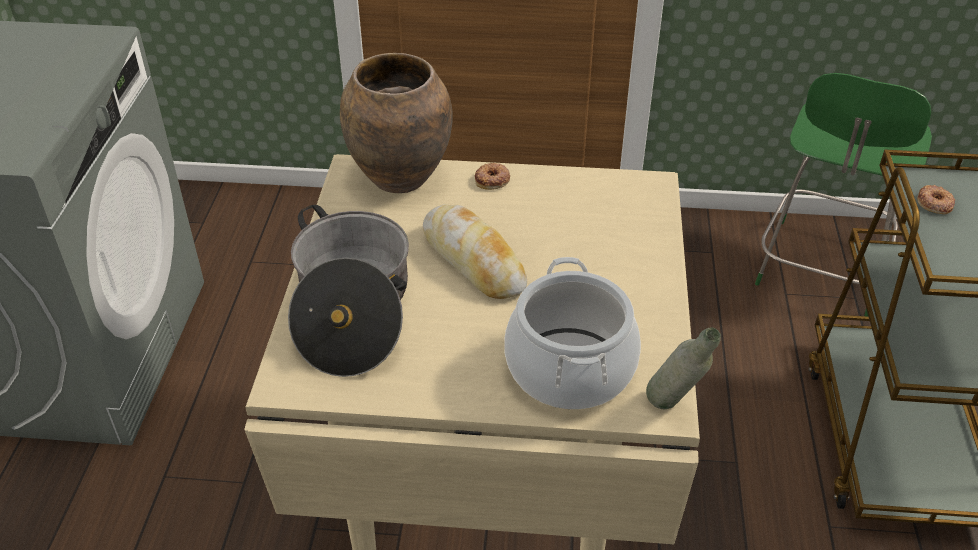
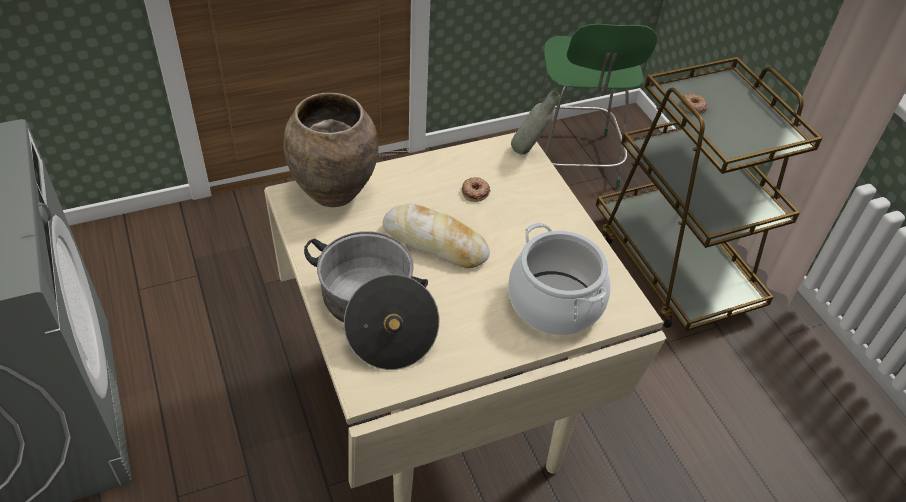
camera: 30 degrees left, 5 degrees up
donut [475,163,510,190] -> donut moved to [462,177,490,202]
grey bottle [646,327,721,409] -> grey bottle moved to [511,91,560,155]

